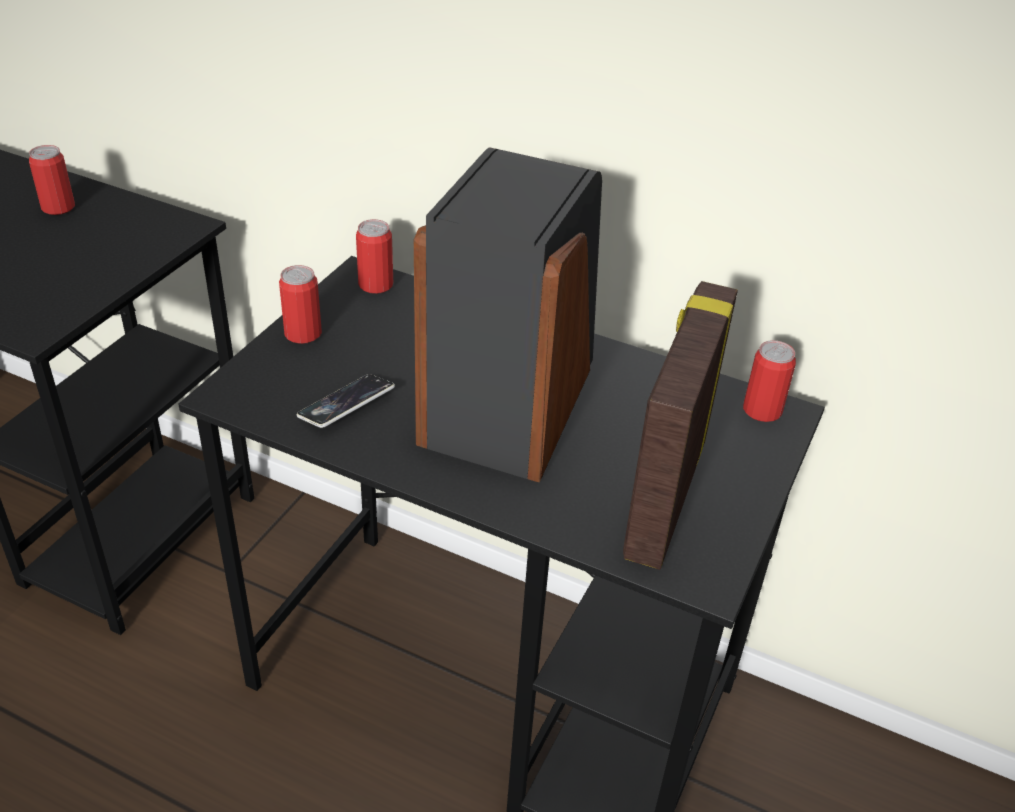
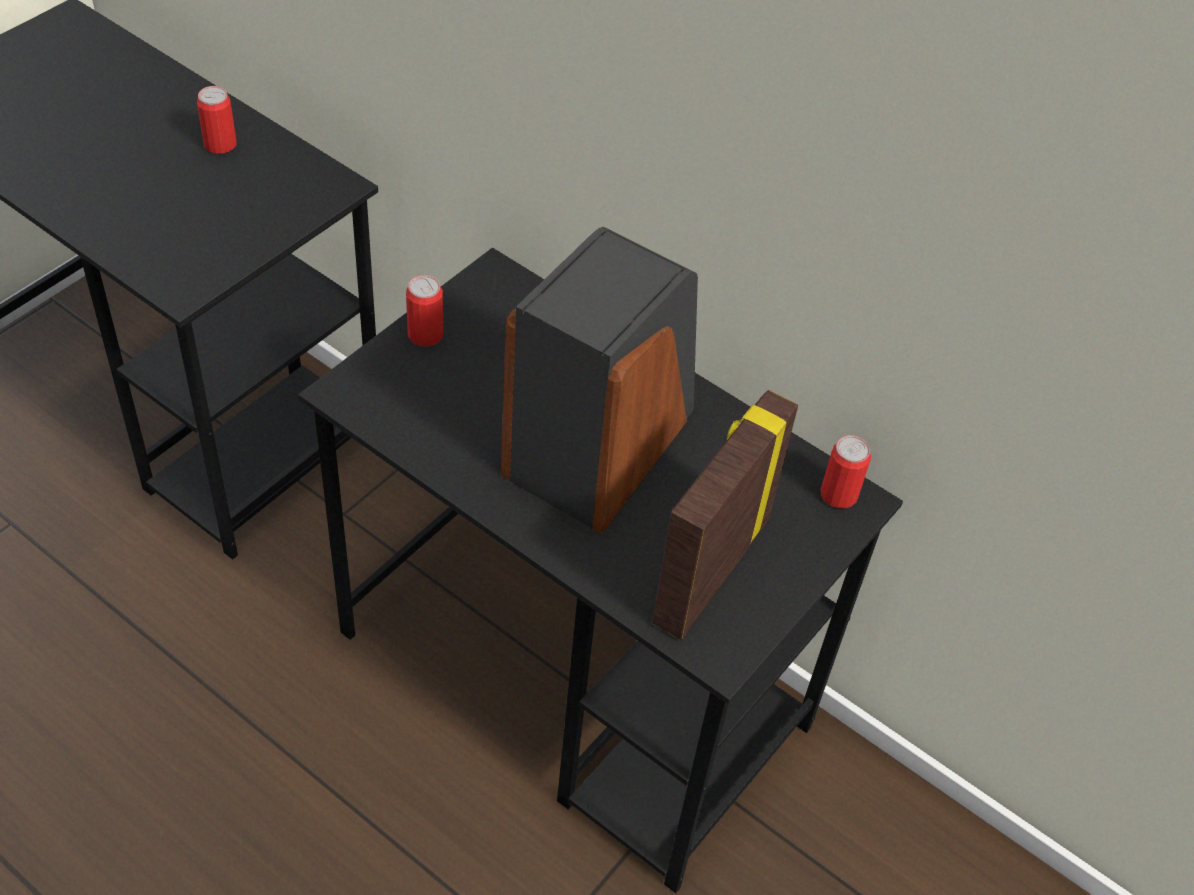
camera: 10 degrees right, 10 degrees up
phone [297,374,395,428] -> none
can [356,219,393,294] -> none

